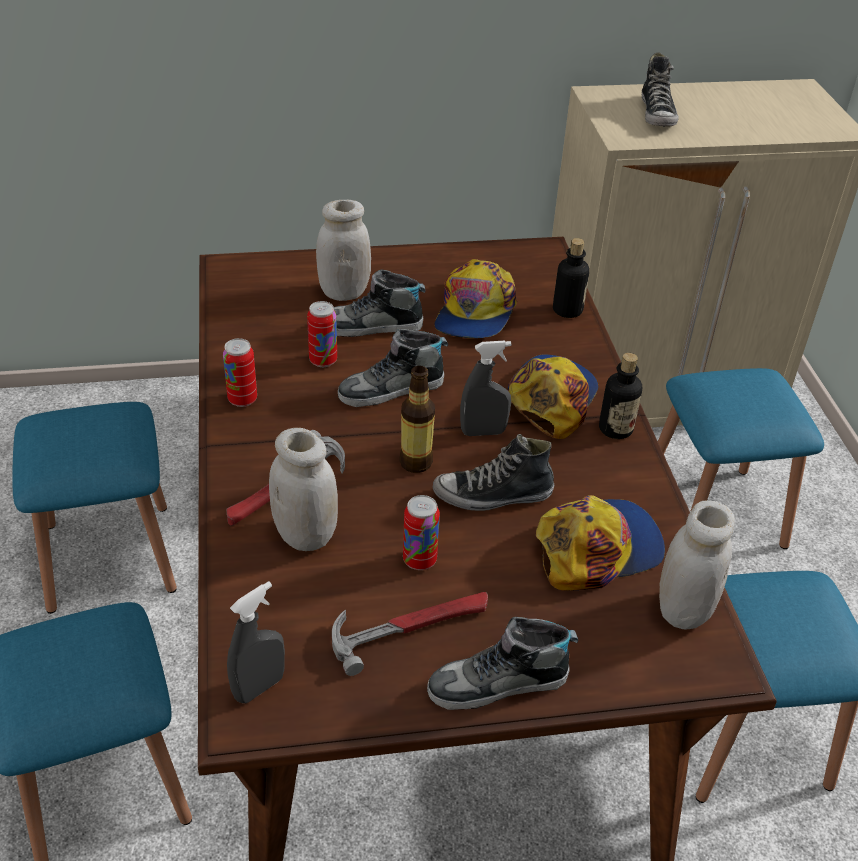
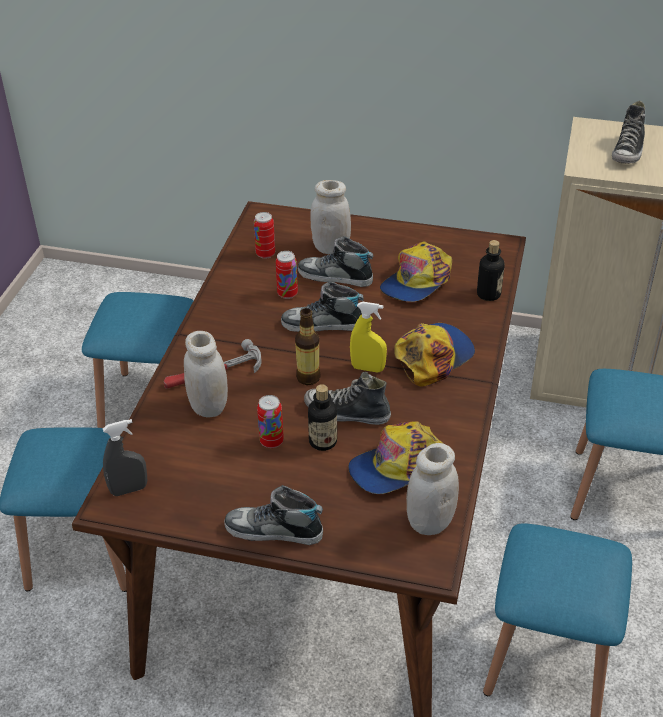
camera: 25 degrees right, 0 degrees up
can [223,338,257,407] -> can moved to [254,212,275,259]
hammer [332,592,488,676] -> none
grey spray bottle [460,340,511,436] -> yellow spray bottle [350,302,387,372]
cap [536,495,665,591] -> cap turned 150 degrees clockwise [348,421,443,494]
bottle [599,353,642,439] -> bottle moved to [308,384,337,451]

